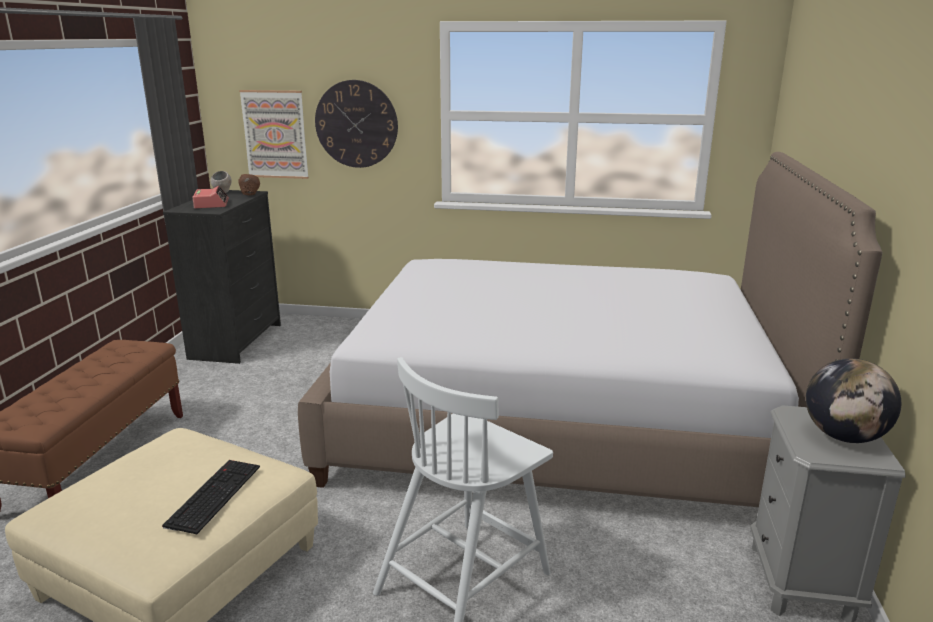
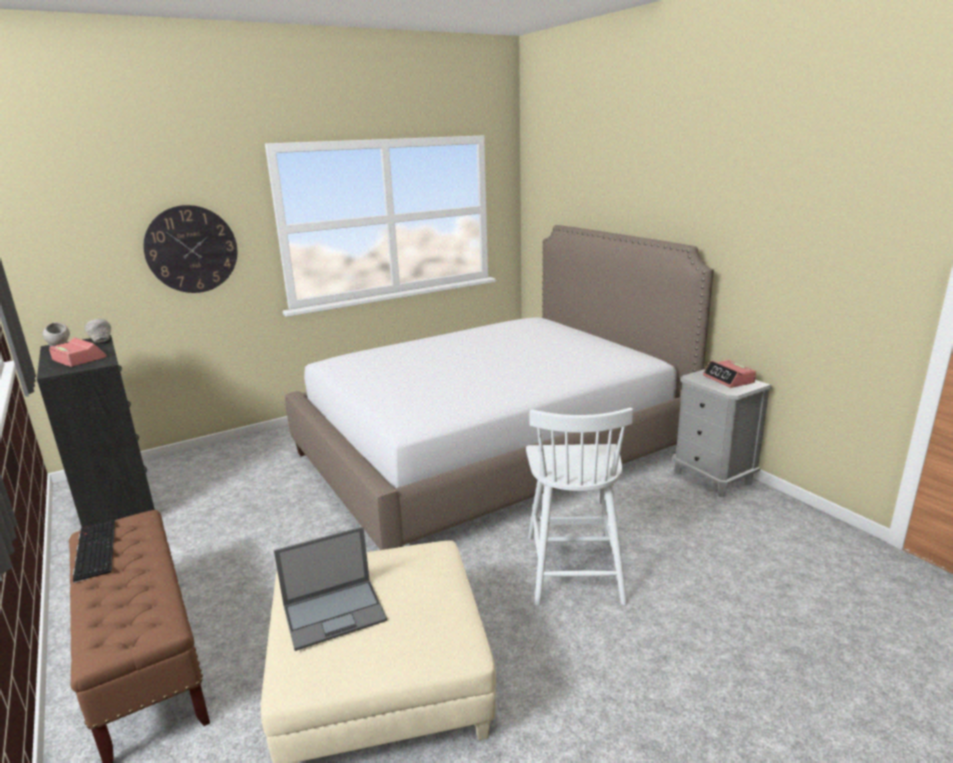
camera: 40 degrees left, 0 degrees up
keyboard [162,460,260,534] -> keyboard moved to [73,520,115,583]
brown bowl [238,174,260,195] -> grey bowl [85,319,111,343]
picture [239,90,309,179] -> none
globe [806,358,901,443] -> alarm clock [703,360,756,388]
none -> laptop [274,526,387,651]

